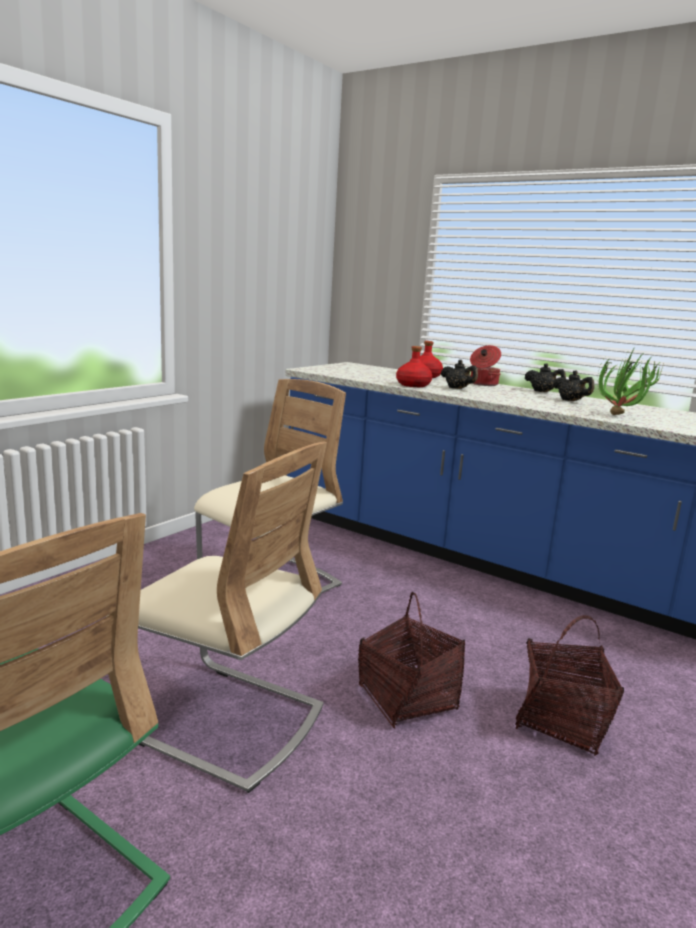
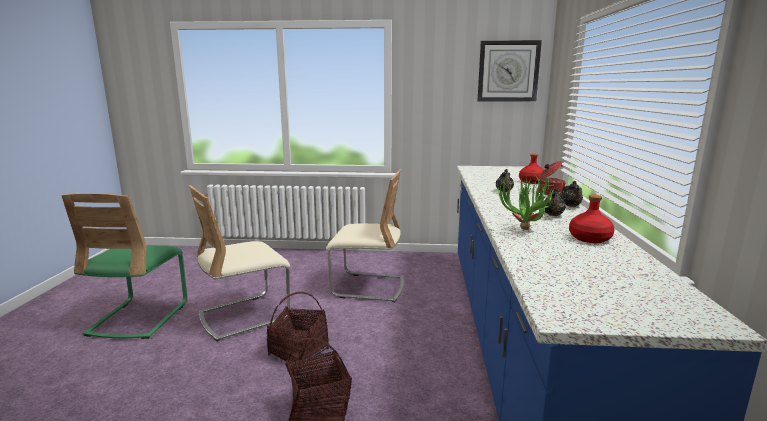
camera: 60 degrees right, 0 degrees up
beige chair [106,442,327,793] -> beige chair turned 60 degrees clockwise [189,185,290,341]
red bottle [396,346,432,387] -> red bottle moved to [569,195,615,243]
none -> wall clock [478,40,542,102]

